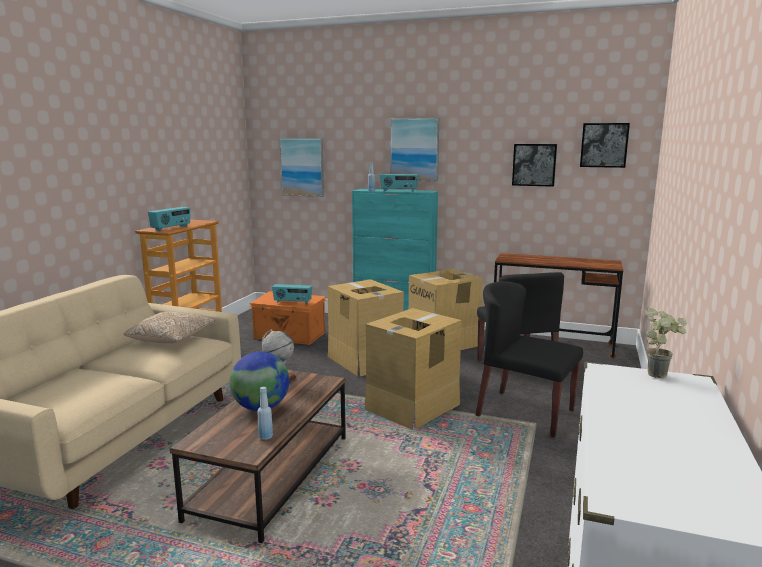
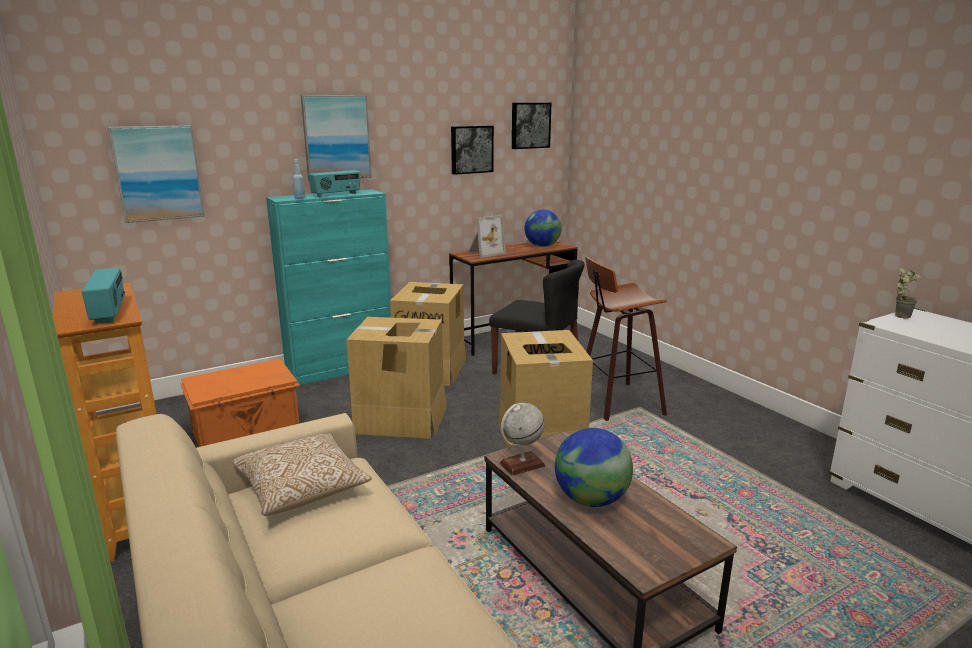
camera: 50 degrees left, 5 degrees up
blue bottle [257,387,273,440] -> none
radio [272,284,312,304] -> none
black chair [475,281,583,438] -> stool [585,257,667,421]
none -> picture frame [468,215,506,258]
none -> globe [525,210,562,247]

